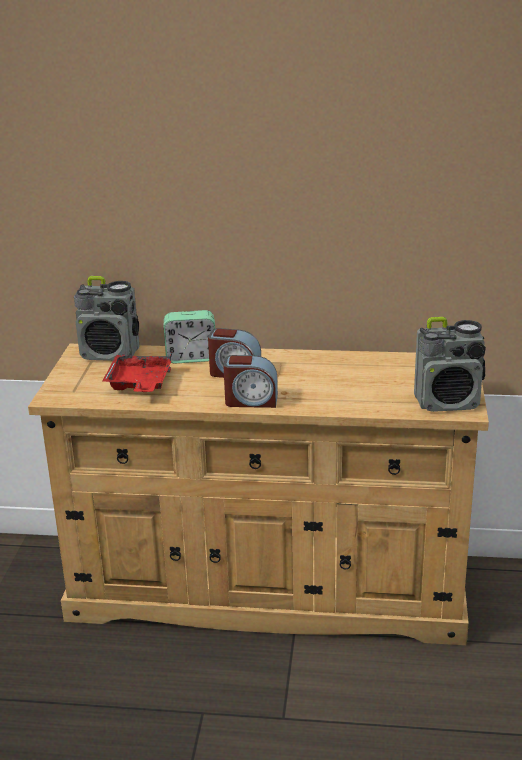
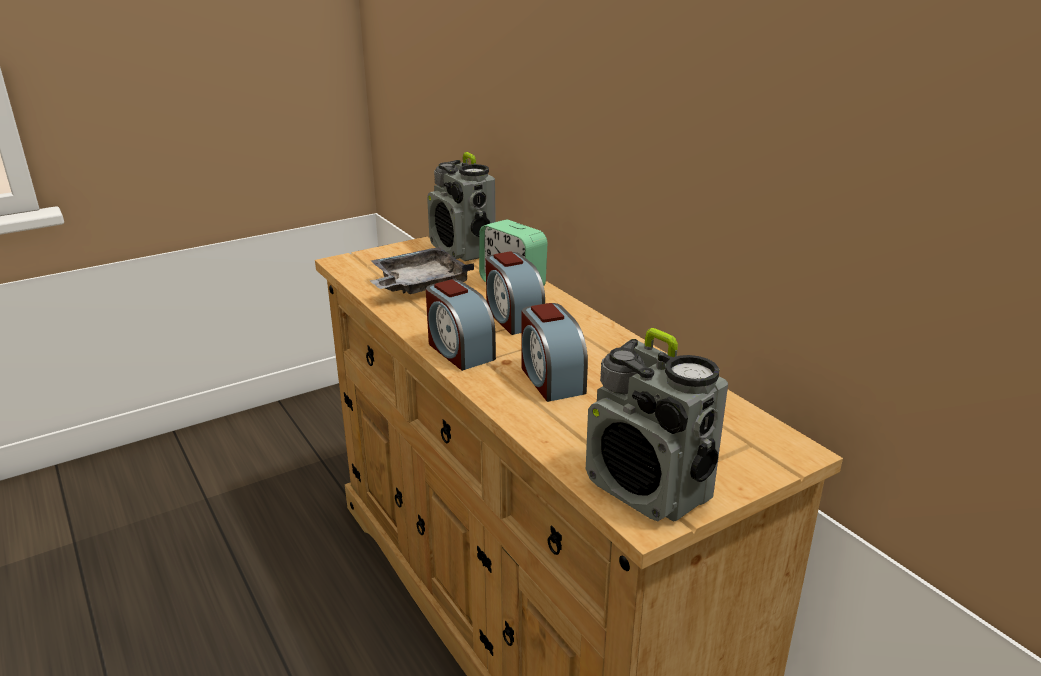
camera: 50 degrees right, 0 degrees up
red tray [102,351,173,392] -> grey tray [369,247,474,294]
none -> alarm clock [522,303,588,402]

